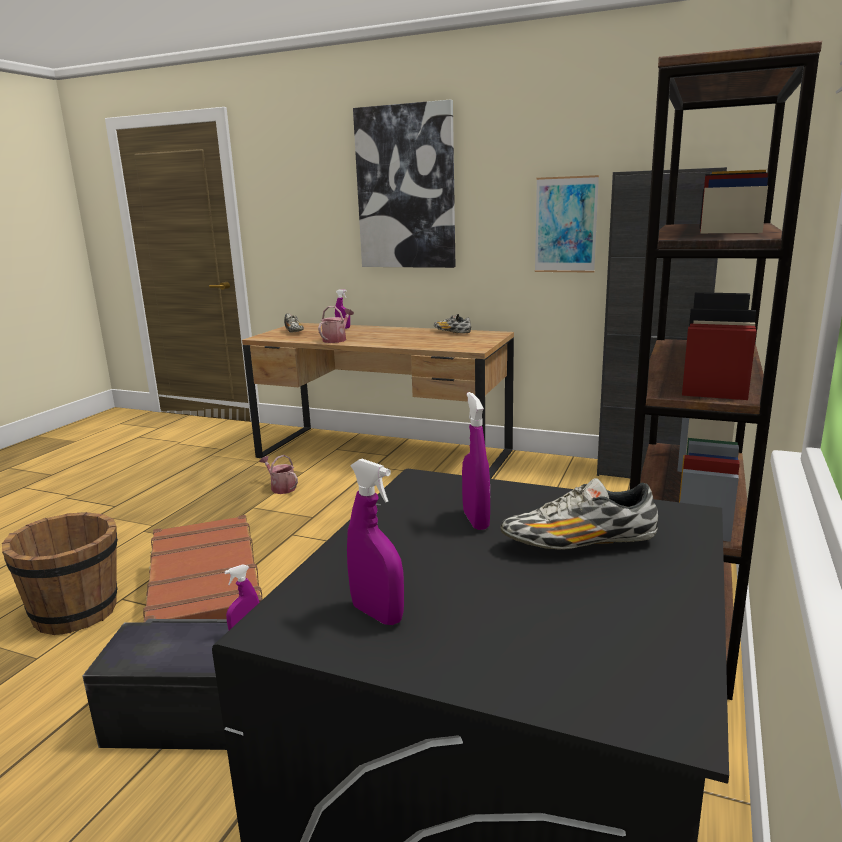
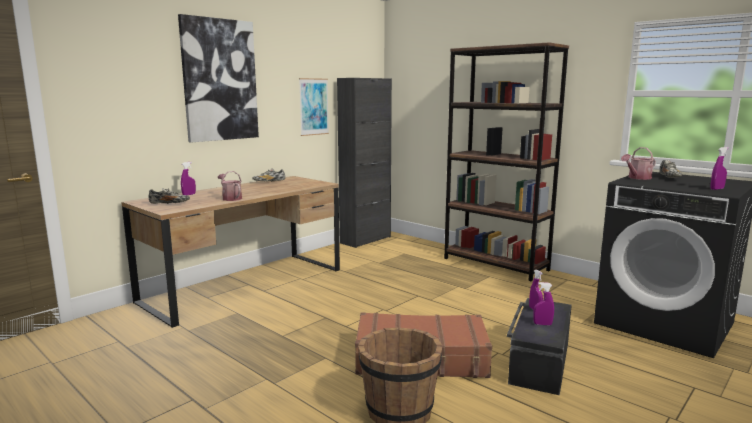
camera: 70 degrees left, 5 degrees down
watering can [259,455,298,494] -> watering can moved to [621,147,656,180]
purple spray bottle [462,392,490,530] -> purple spray bottle moved to [533,282,554,325]

